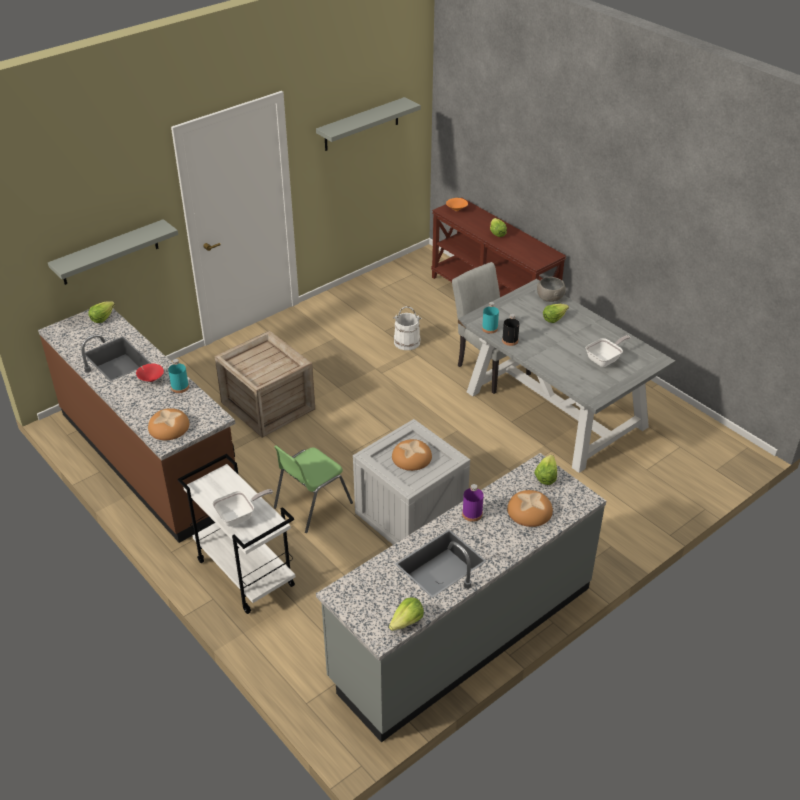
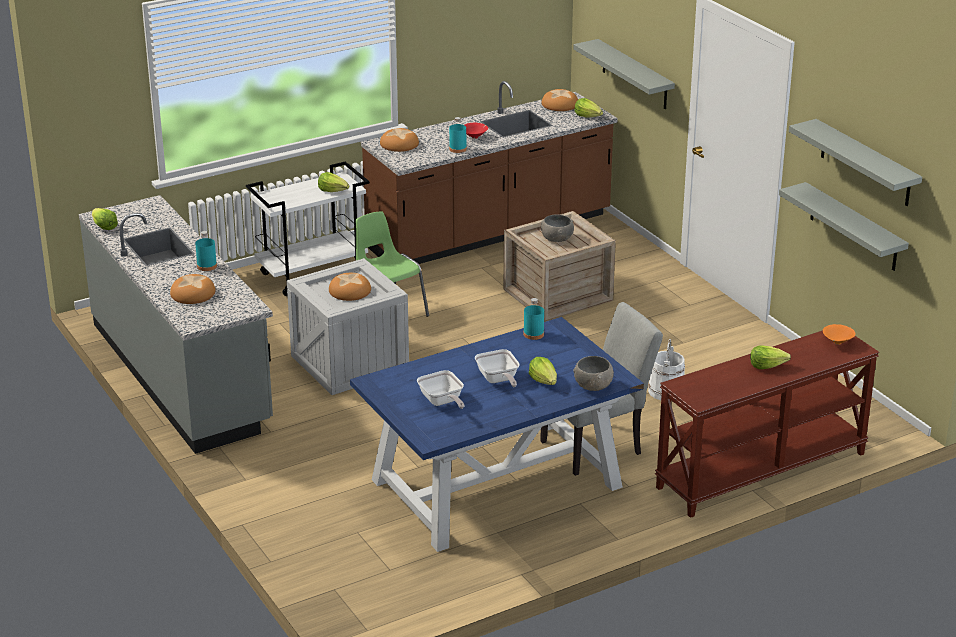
camera: 100 degrees right, 10 degrees down
frying pan [212,489,273,527] -> frying pan moved to [475,349,520,387]
grey dining table [458,279,675,473] -> blue dining table [350,317,644,552]
purple bottle [462,484,483,522] -> turquoise bottle [195,231,217,271]
black bottle [502,314,520,346] -> none
lettuce [534,455,557,485] -> lettuce moved to [318,172,349,192]
none -> grey bowl [541,214,574,242]
none -> bread [542,89,578,111]
none -> grey shelf [779,182,909,271]

